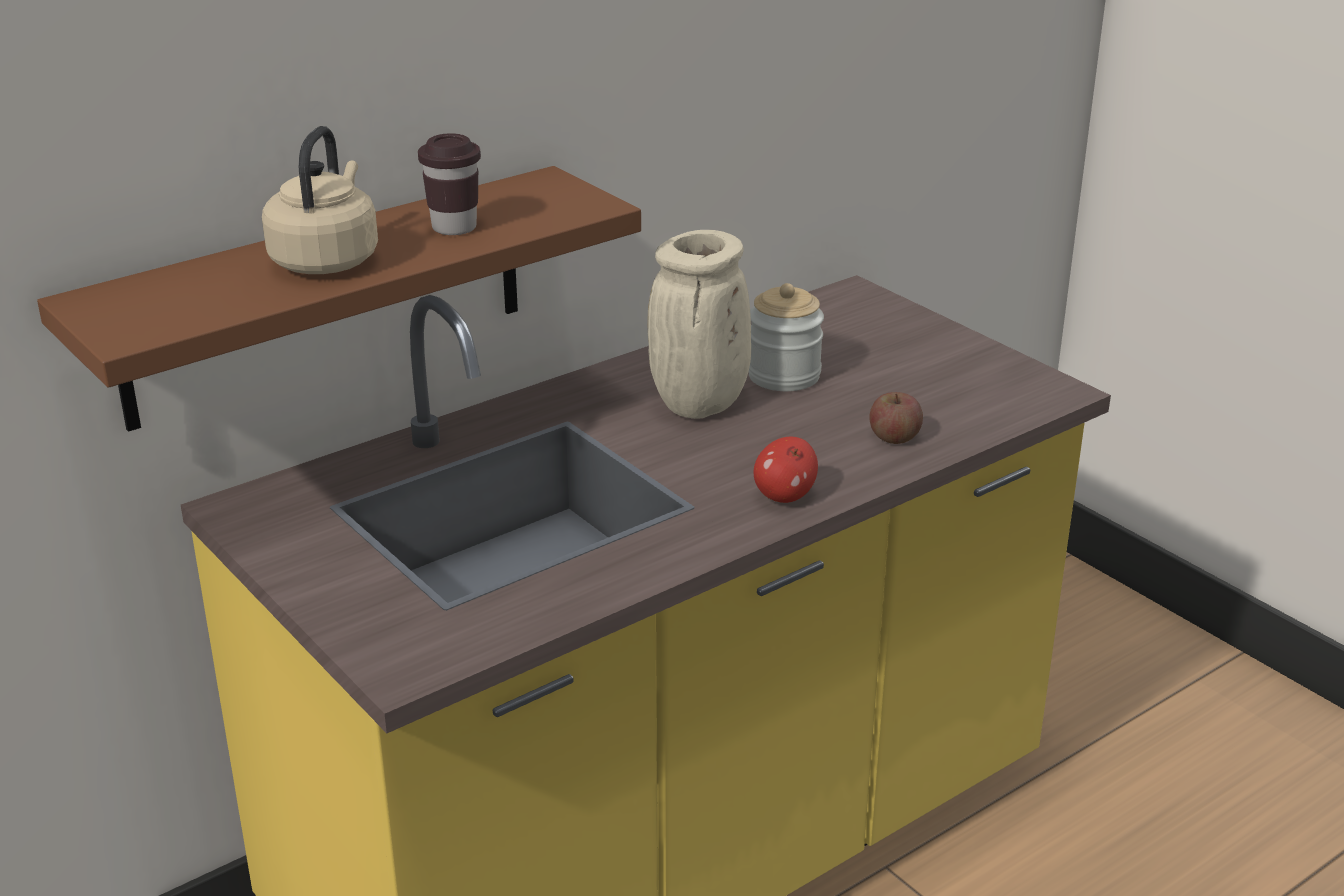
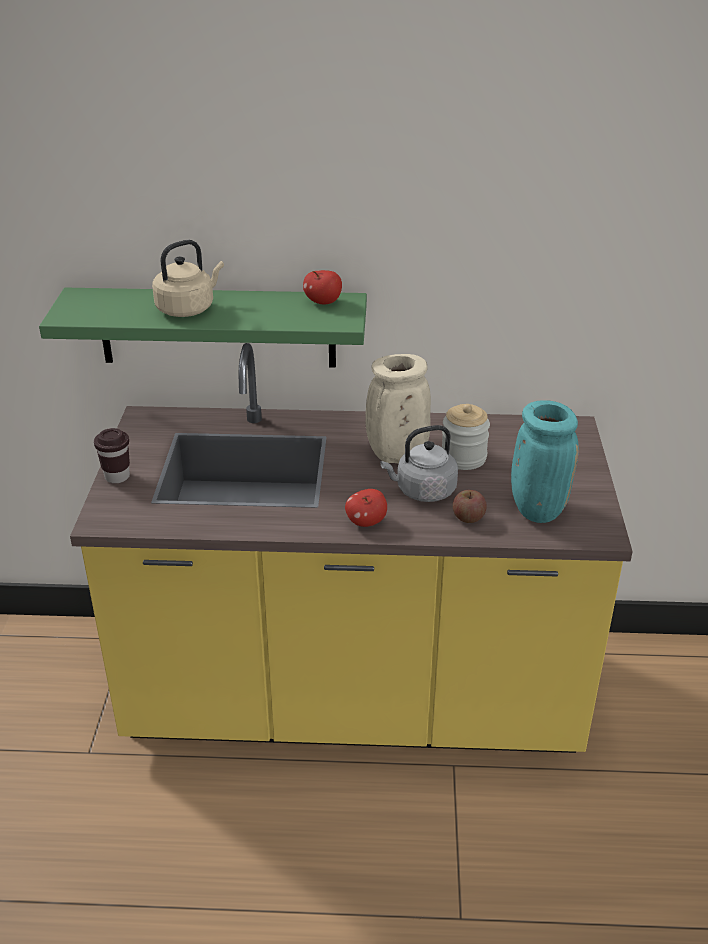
camera: 40 degrees right, 5 degrees up
brown shelf [37,166,641,432] -> green shelf [39,288,367,368]
brown cup [418,133,481,235] -> brown cup moved to [94,428,130,483]
none -> apple [303,270,342,305]
none -> grey kettle [380,425,458,502]
none -> turquoise vase [511,400,579,523]

